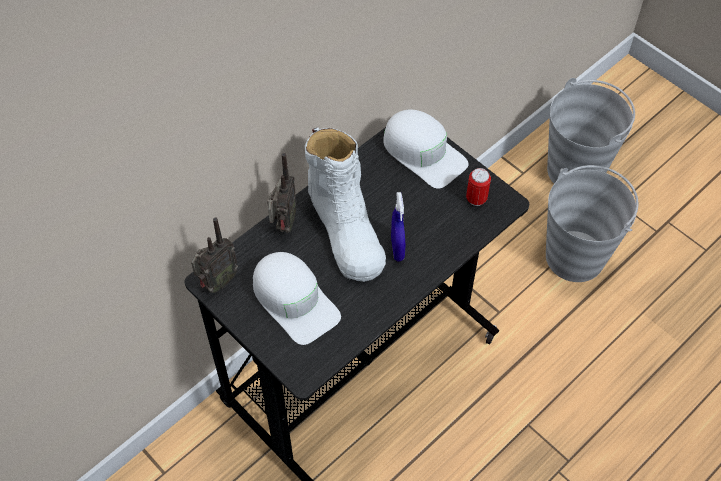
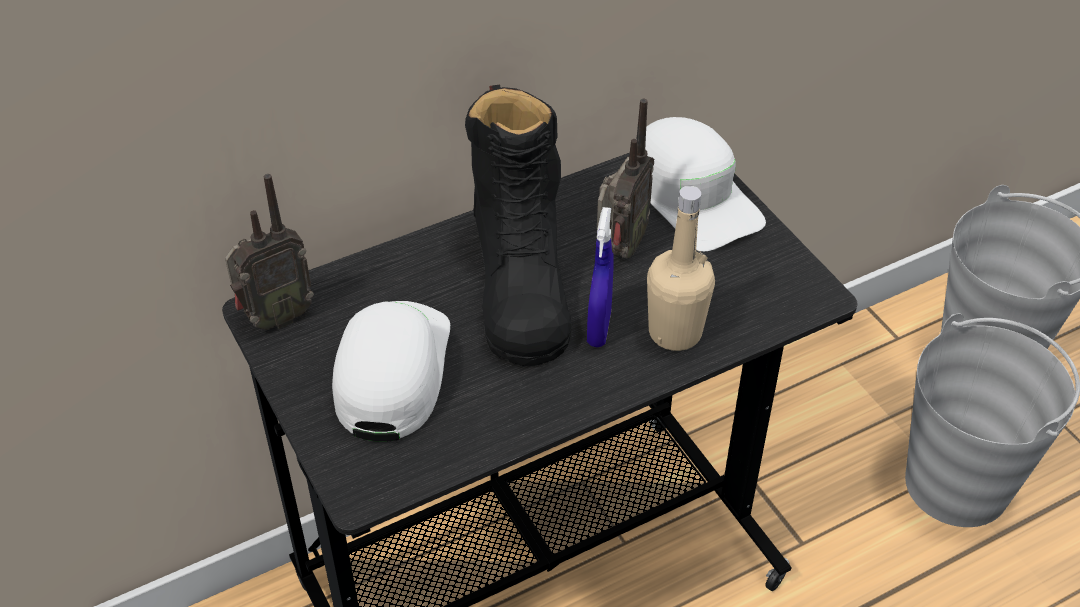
camera: 15 degrees right, 10 degrees down
white cap [253,252,341,345] -> white cap turned 150 degrees counterclockwise [332,301,450,442]
radio [267,153,297,233] -> radio moved to [597,99,654,259]
white boot [305,127,386,282] -> black boot [465,84,572,366]
can [466,168,491,206] -> none
none -> beige bottle [647,186,715,351]

